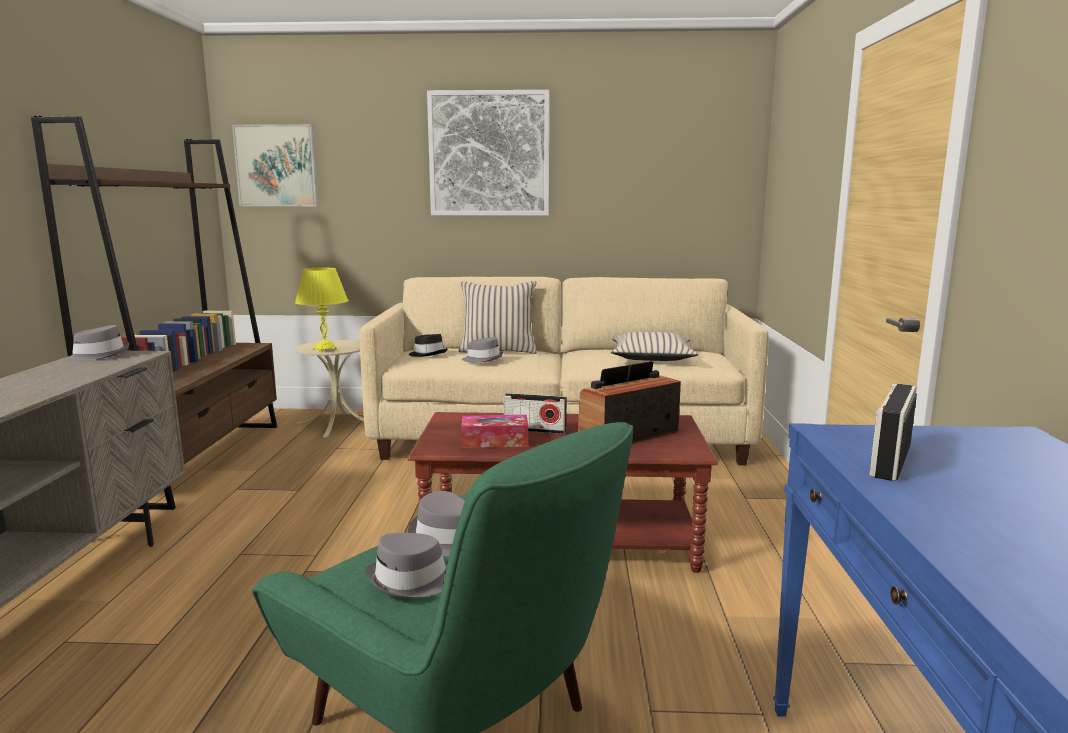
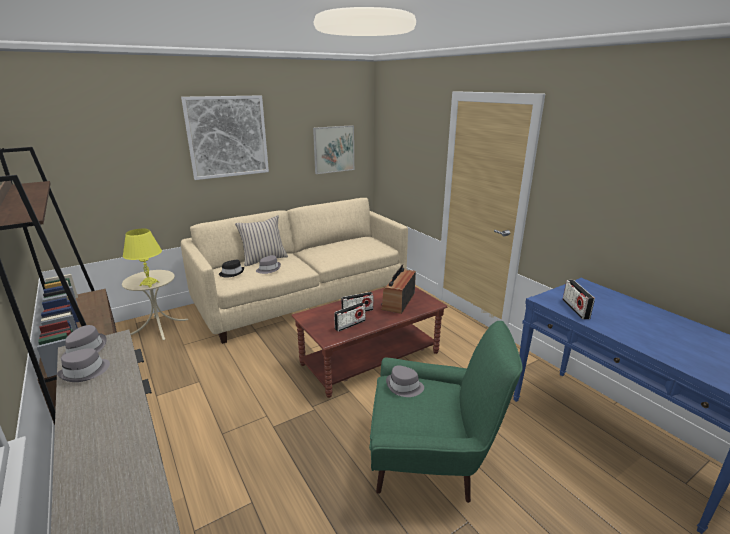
camera: 35 degrees left, 10 degrees up
picture [232,124,318,206] -> picture moved to [313,125,354,174]
grey hat [366,533,447,599] -> grey hat moved to [57,348,110,382]
tissue box [461,415,528,448] -> radio [334,302,366,332]
beige pillow [611,332,698,361] -> none

